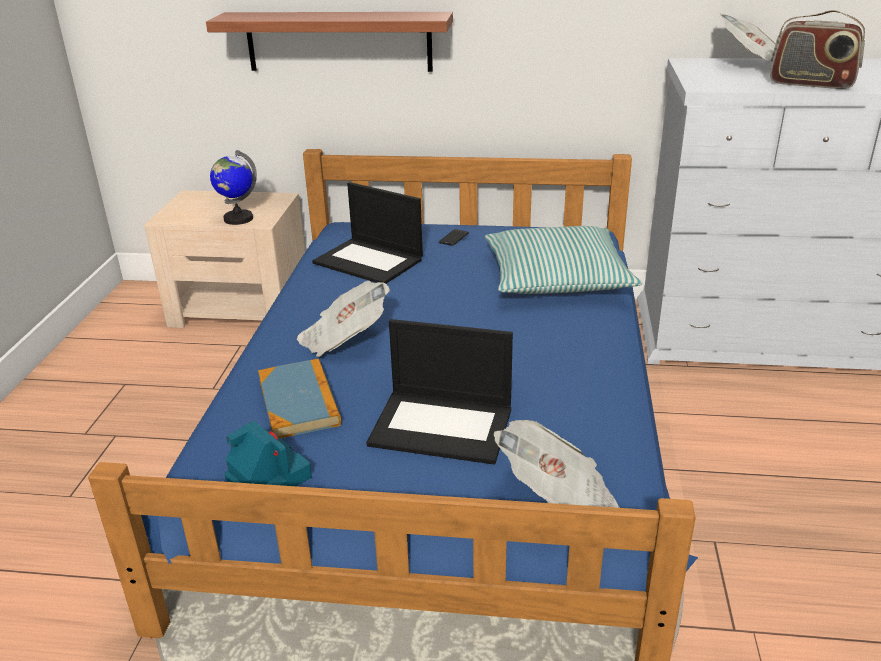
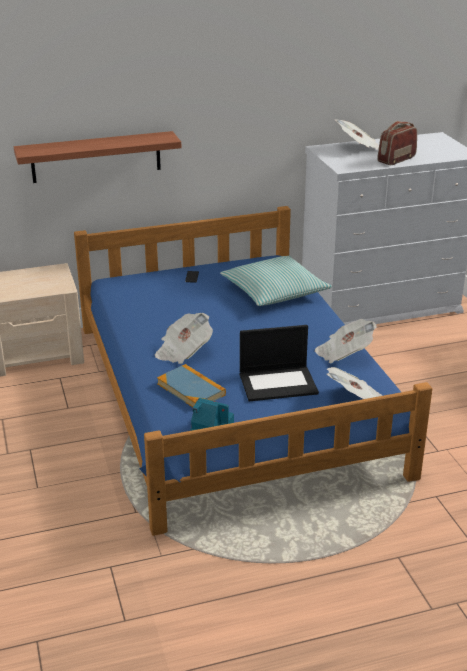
camera: 25 degrees left, 0 degrees up
globe [210,150,257,225] -> none
laptop [312,182,423,284] -> none
radio [770,10,865,89] -> radio turned 135 degrees clockwise [378,121,417,165]
none -> newspaper [315,319,377,363]

